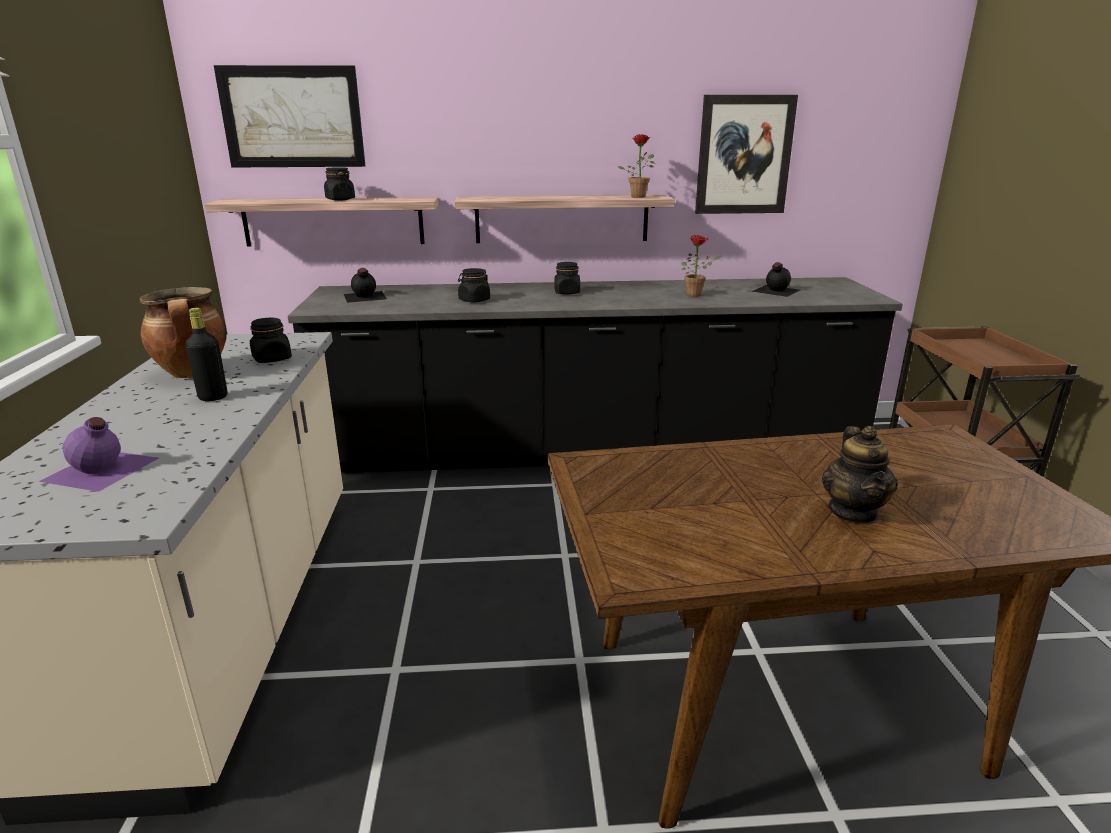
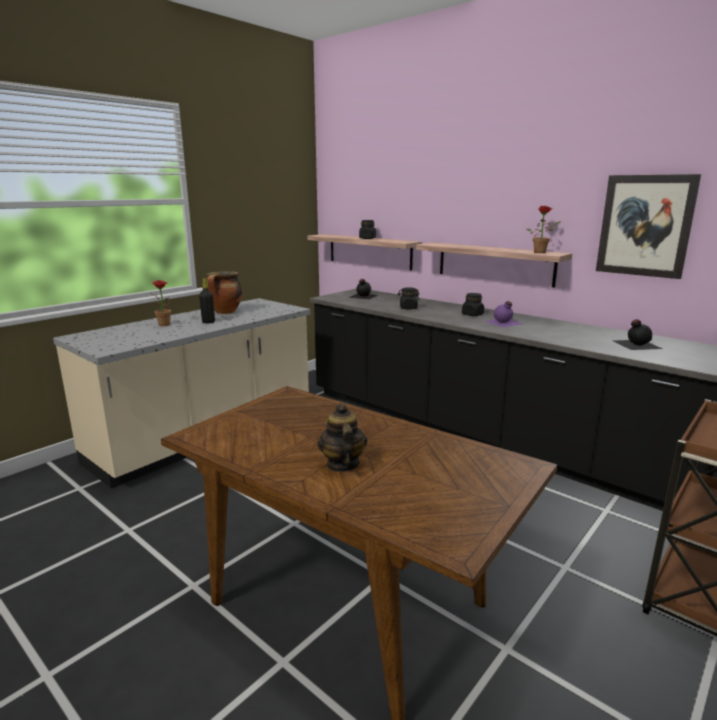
camera: 45 degrees right, 5 degrees down
purple bottle [38,417,159,492] -> purple bottle moved to [484,301,524,327]
picture [214,65,365,168] -> none
black jar [250,318,292,363] -> none
potted plant [682,235,722,297] -> potted plant moved to [151,280,172,326]
teapot [822,426,898,524] -> teapot turned 120 degrees clockwise [318,403,367,472]

